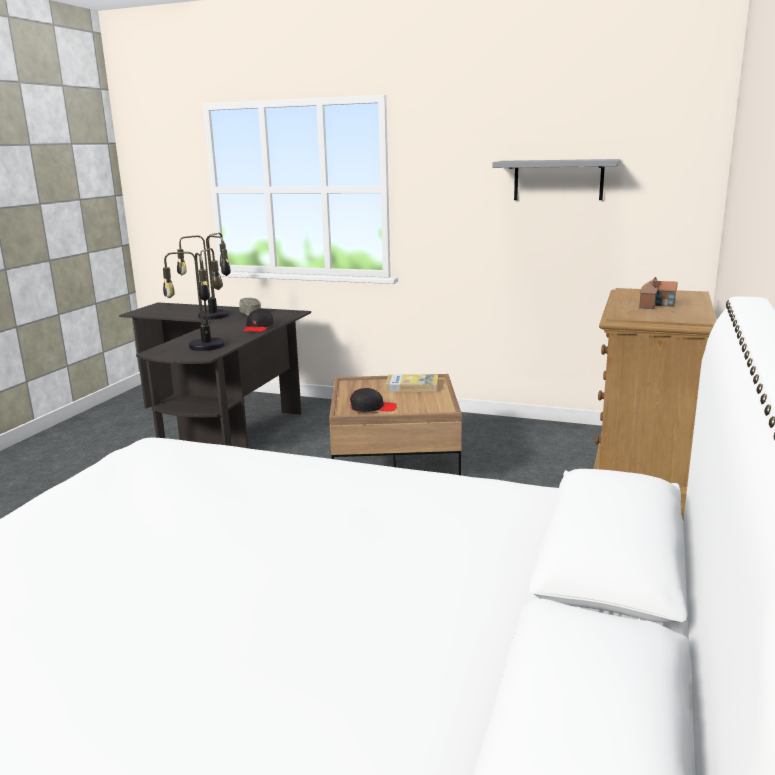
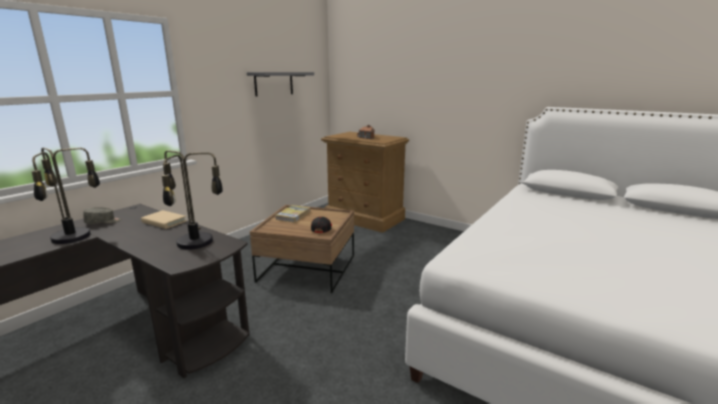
camera: 75 degrees left, 0 degrees up
black cap [244,308,274,332] -> beige book [141,210,187,229]

